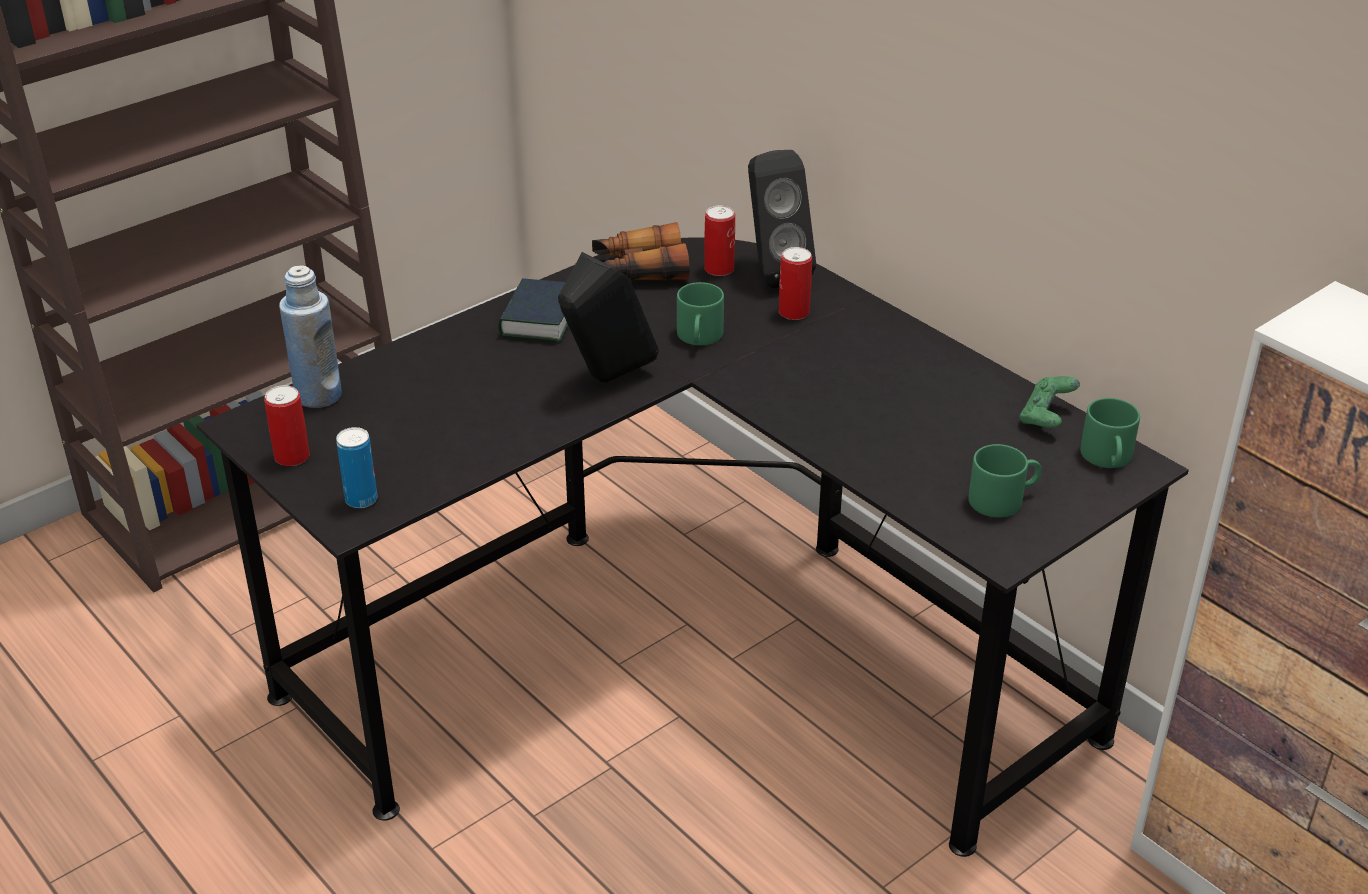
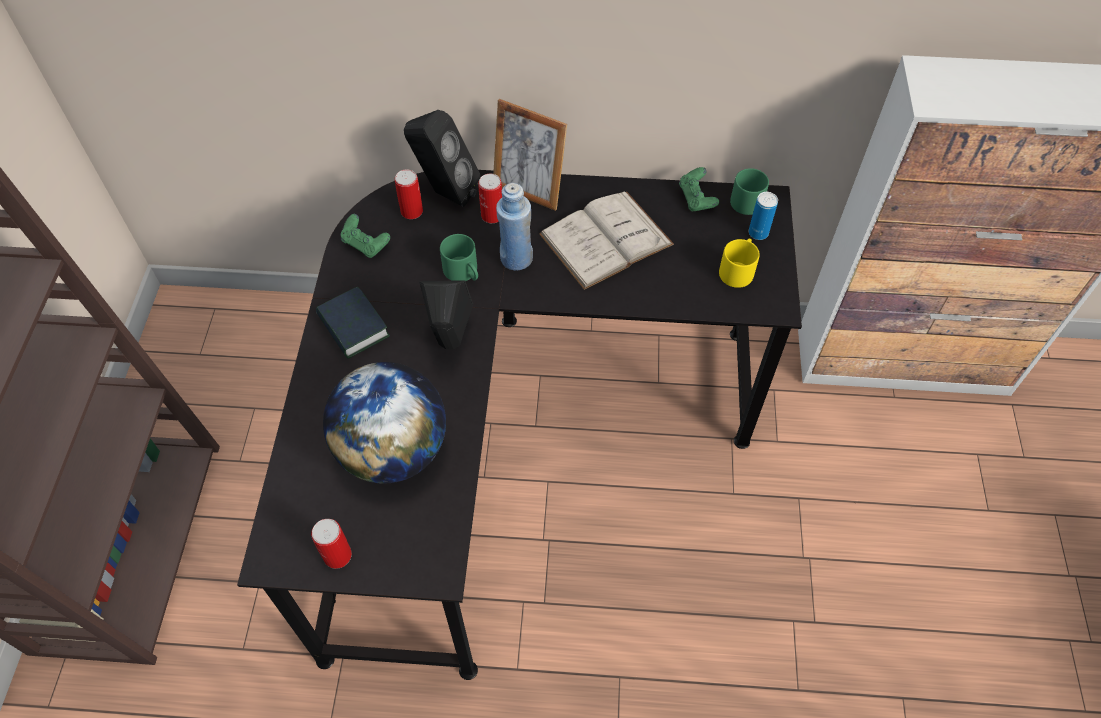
camera: 45 degrees left, 20 degrees up
blue bottle [279,265,342,408] -> blue bottle moved to [496,183,533,271]
can [336,427,377,508] -> can moved to [748,192,778,240]
binoculars [592,222,690,280] -> green game controller [340,214,390,258]
green mug [968,444,1042,518] -> yellow mug [719,239,760,288]
none -> globe [323,362,446,483]
none -> picture frame [493,99,567,211]
none -> white book [539,191,674,290]

